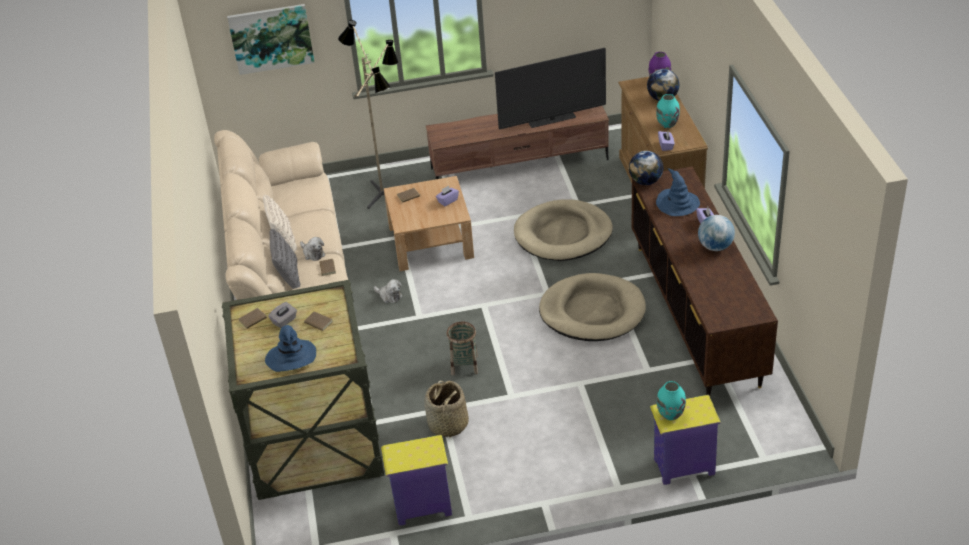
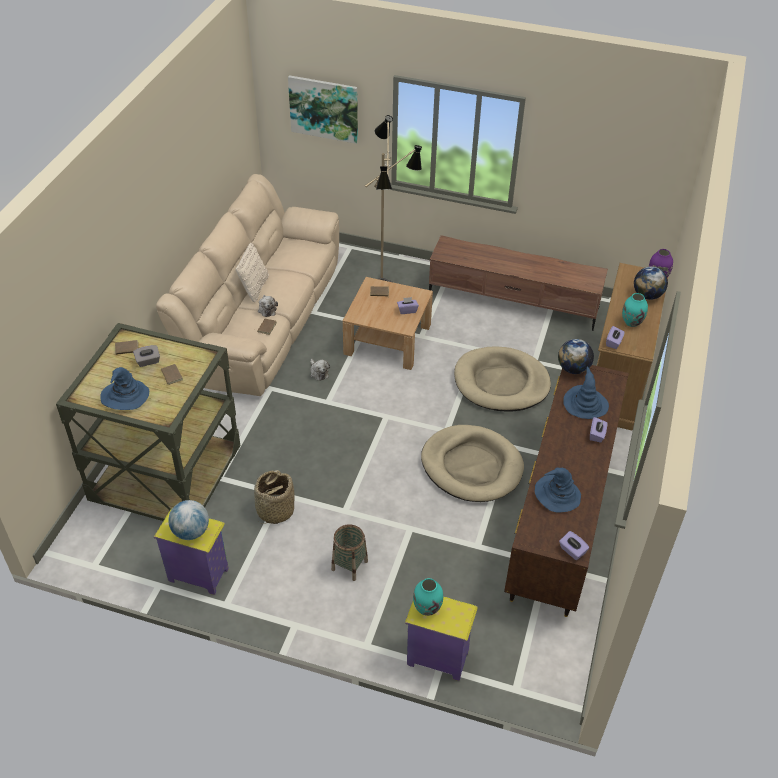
camera: 25 degrees right, 5 degrees up
grey pillow [269,229,300,289] -> none
basket [447,322,478,375] -> basket moved to [331,524,368,581]
television [495,48,606,129] -> none
globe [698,215,735,251] -> globe moved to [168,500,209,540]
none -> blue hat [535,468,581,512]
none -> purple tissue box [559,531,589,560]

